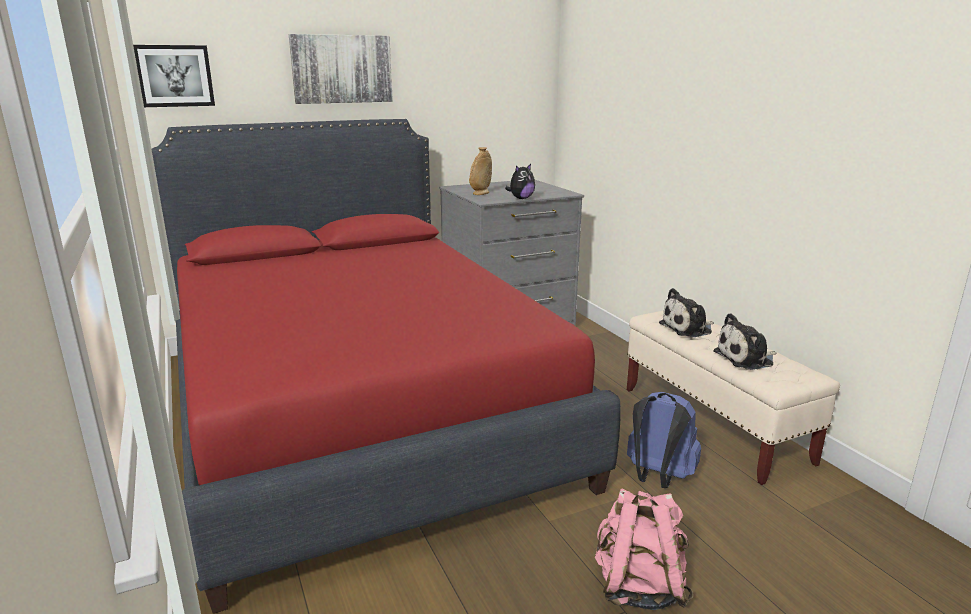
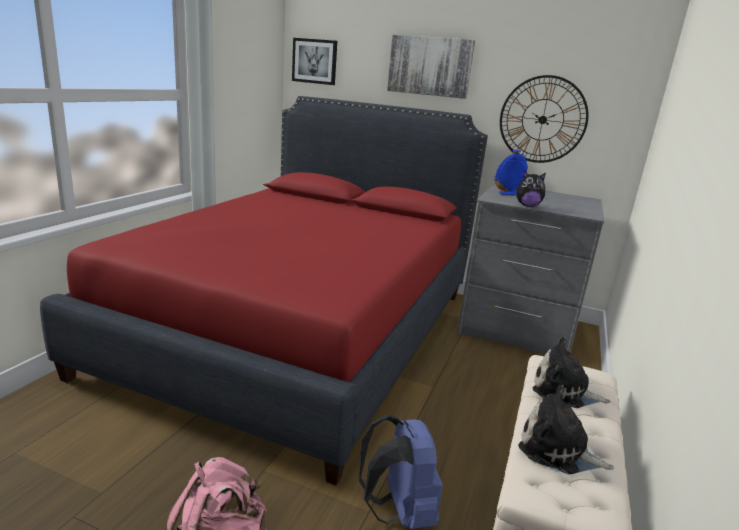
camera: 45 degrees right, 0 degrees up
beige vase [469,147,492,195] -> blue vase [494,150,528,196]
none -> wall clock [500,75,589,163]

